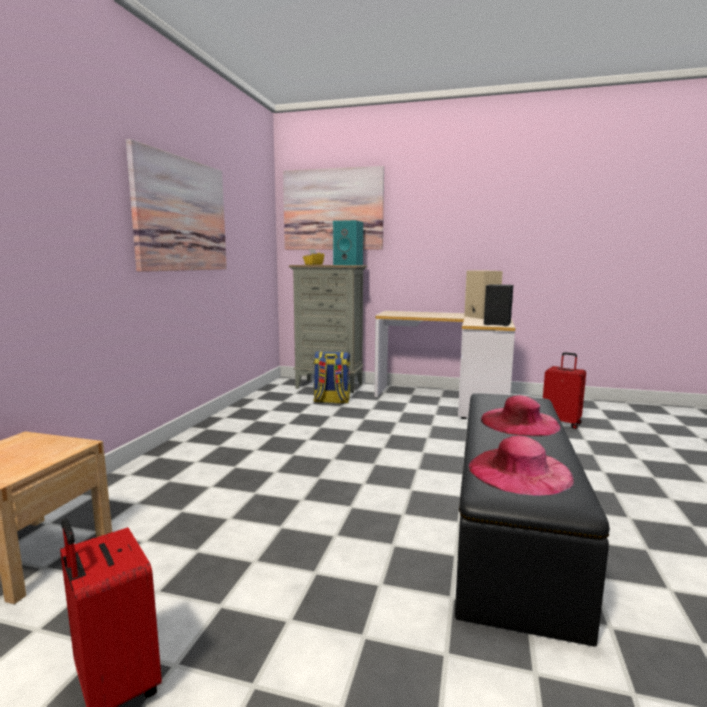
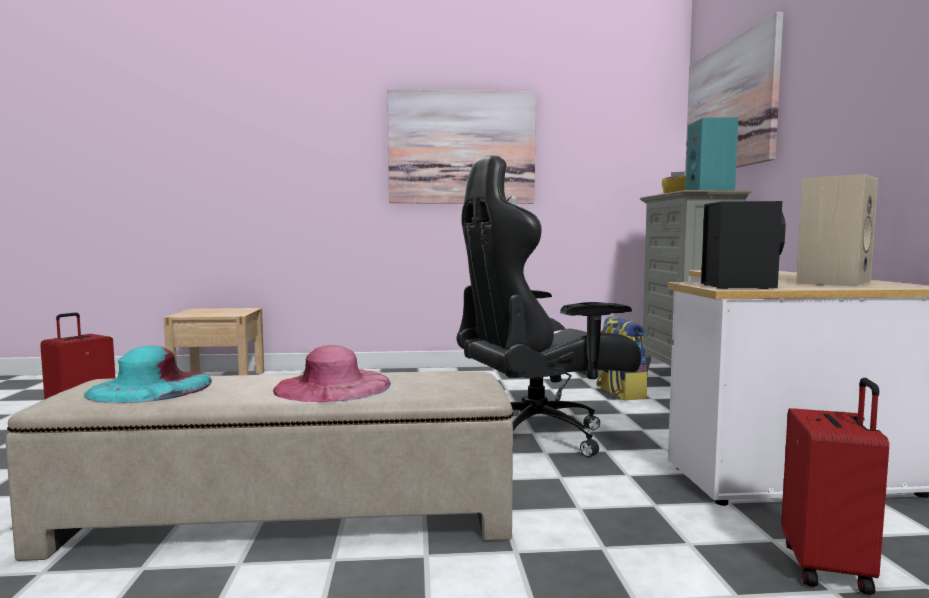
camera: 70 degrees right, 5 degrees down
black bench [455,393,610,647] -> beige bench [5,371,513,561]
pink hat [469,436,574,496] -> turquoise hat [83,345,212,403]
none -> black office chair [457,155,641,457]

